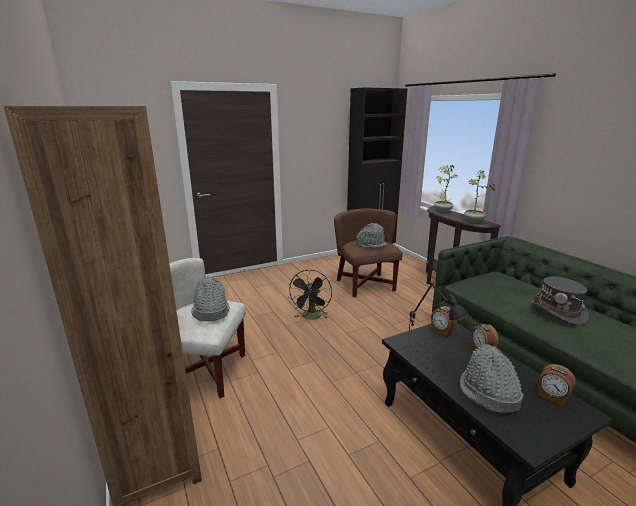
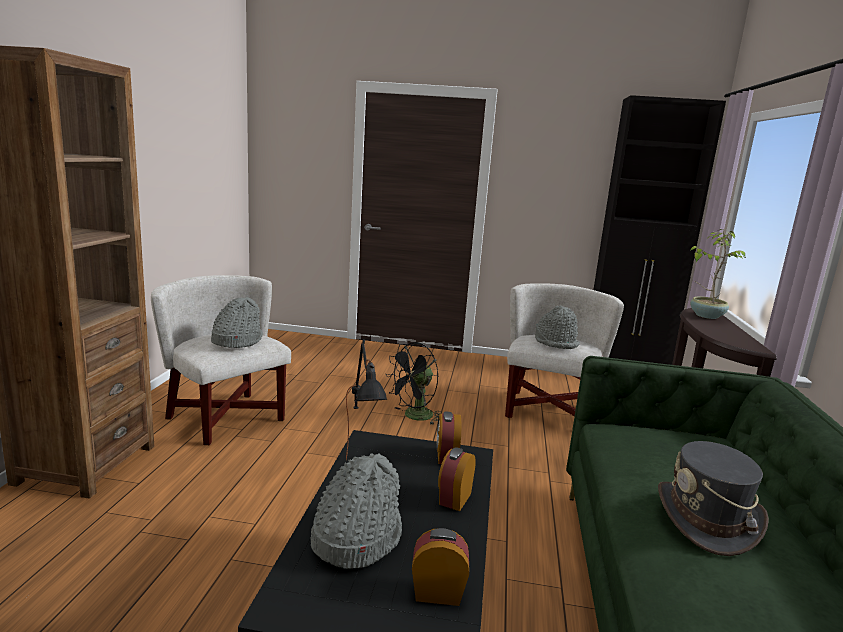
camera: 35 degrees right, 5 degrees down
brown armchair [334,209,403,297] -> white armchair [505,284,624,418]
potted plant [464,170,495,223] -> none
alarm clock [538,364,575,406] -> alarm clock turned 105 degrees clockwise [412,528,469,606]

